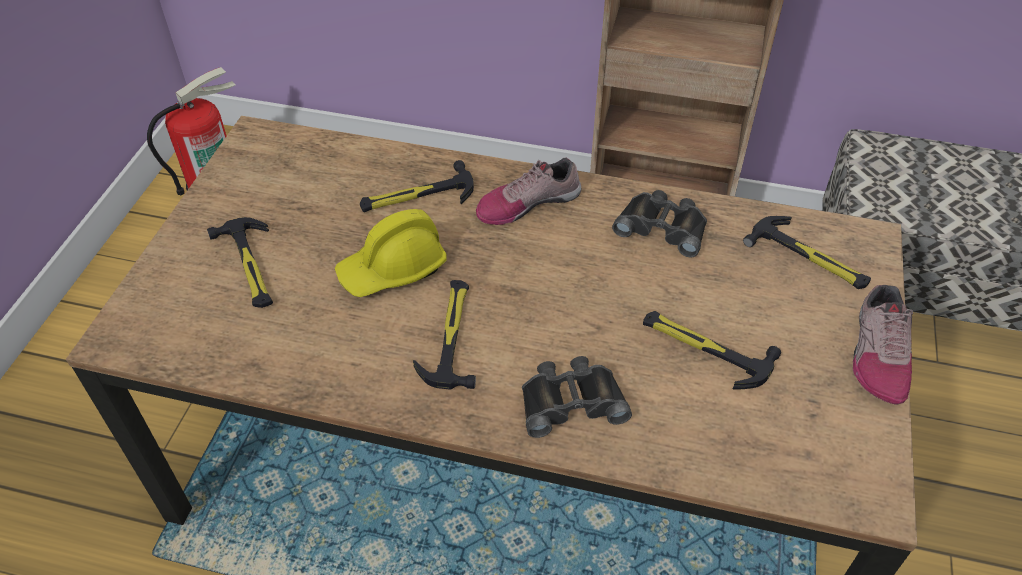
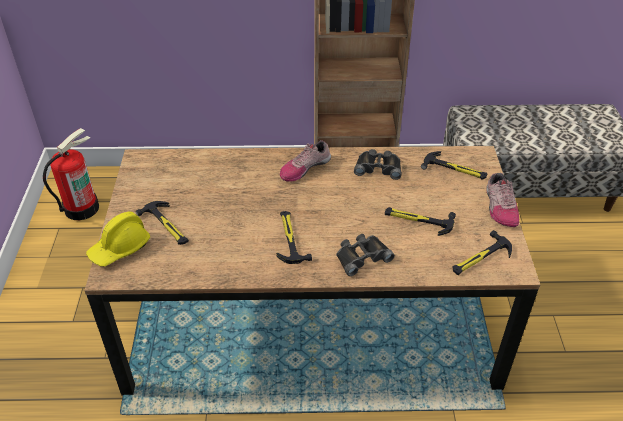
camera: 15 degrees left, 5 degrees down
yellow hard hat [335,209,447,297] -> yellow hard hat moved to [86,212,150,267]
hammer [360,160,474,212] -> hammer moved to [453,230,512,275]

